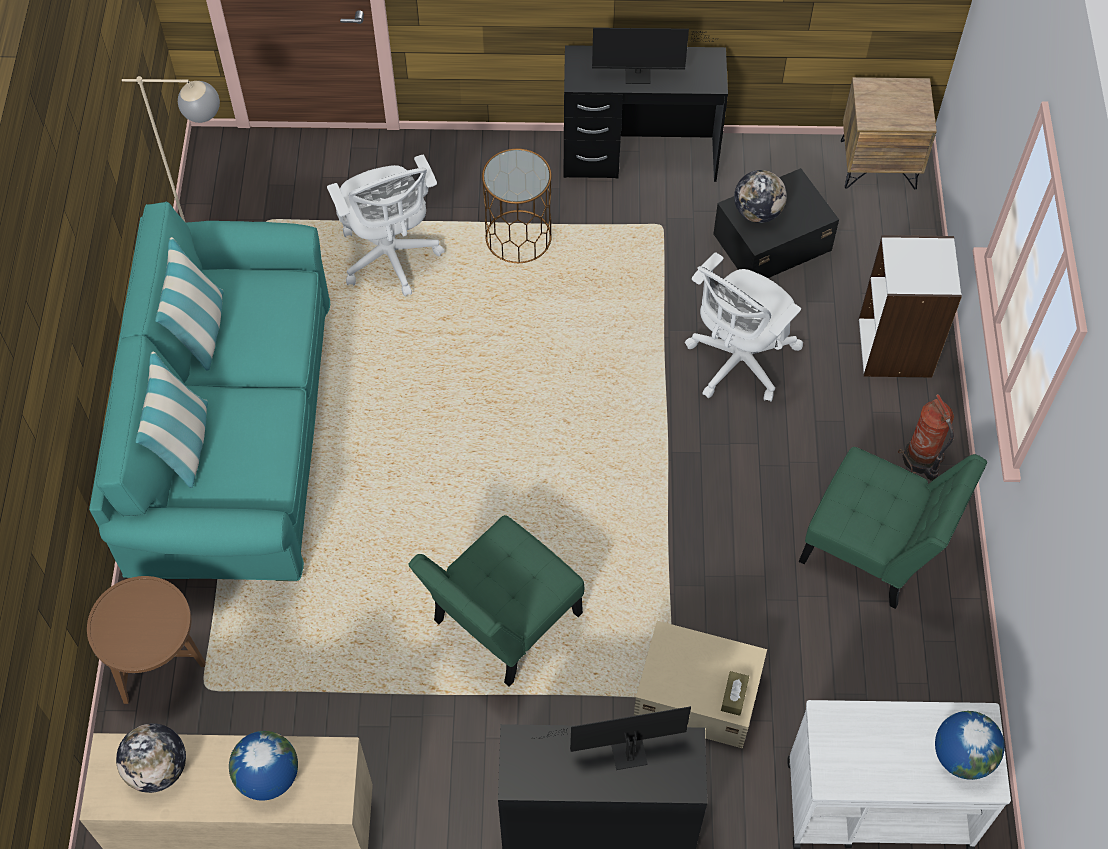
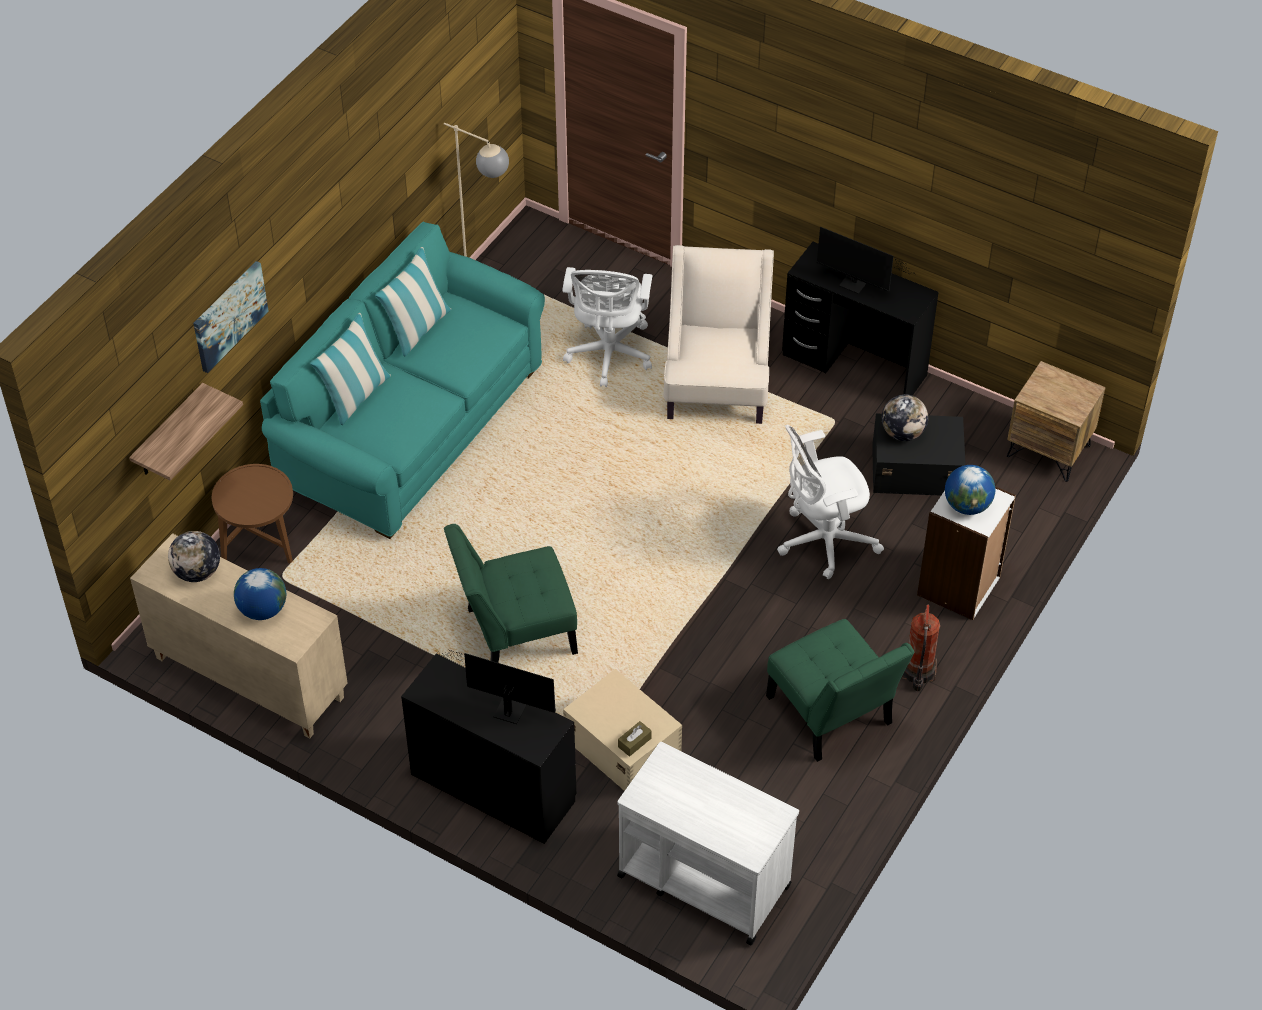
camera: 30 degrees right, 10 degrees down
brown side table [482,149,552,263] -> beige armchair [663,245,774,424]
globe [935,711,1005,780] -> globe moved to [945,465,995,515]
none -> shelf [129,383,243,481]
none -> picture [193,261,269,373]

